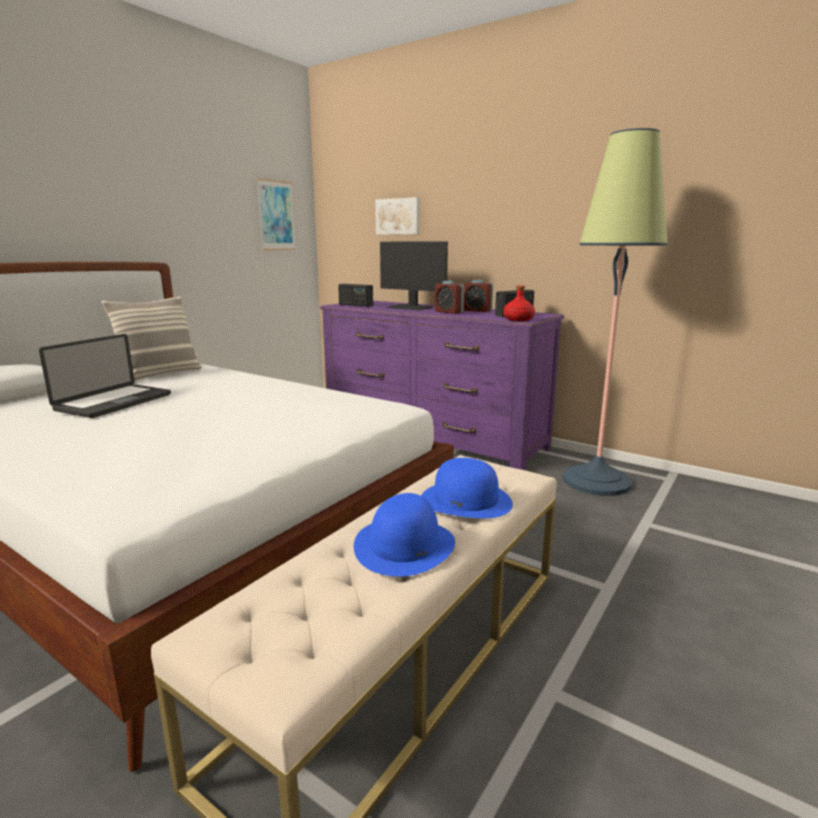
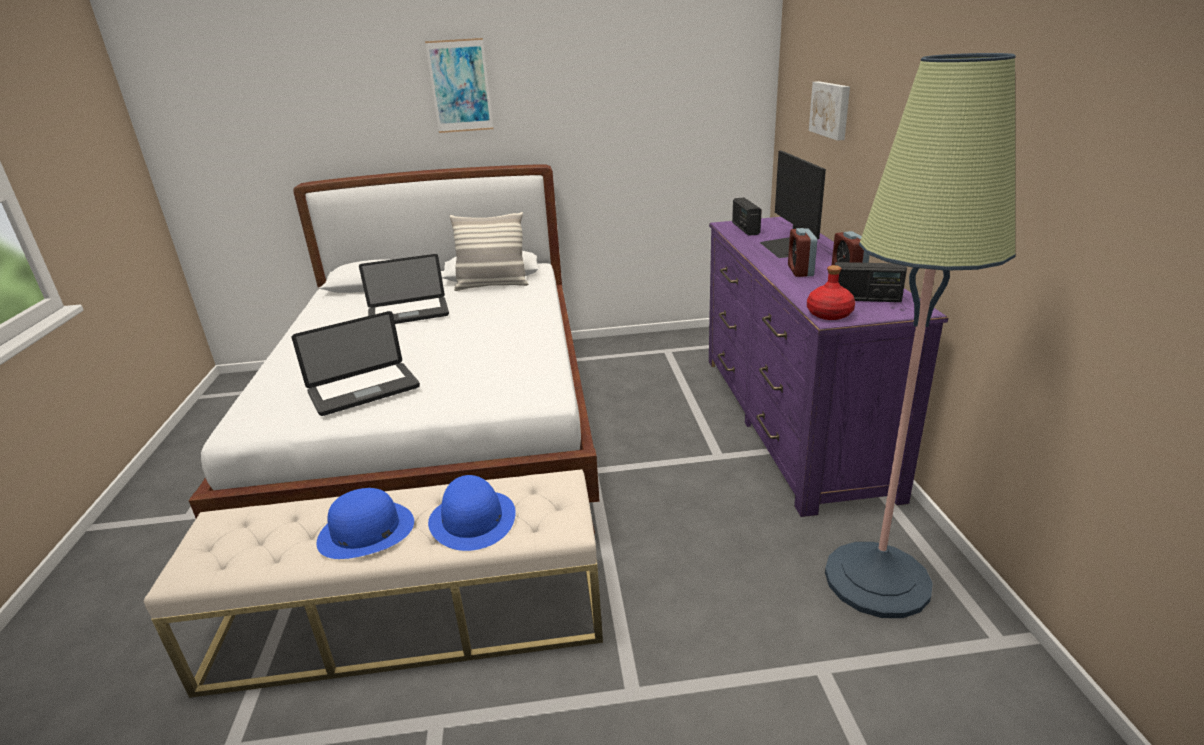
camera: 50 degrees right, 10 degrees up
picture [257,178,295,250] -> picture moved to [425,38,493,133]
none -> laptop [292,311,420,416]

